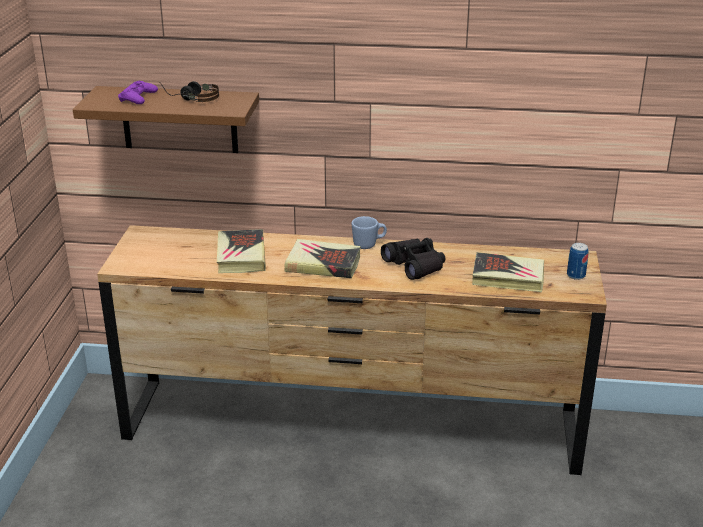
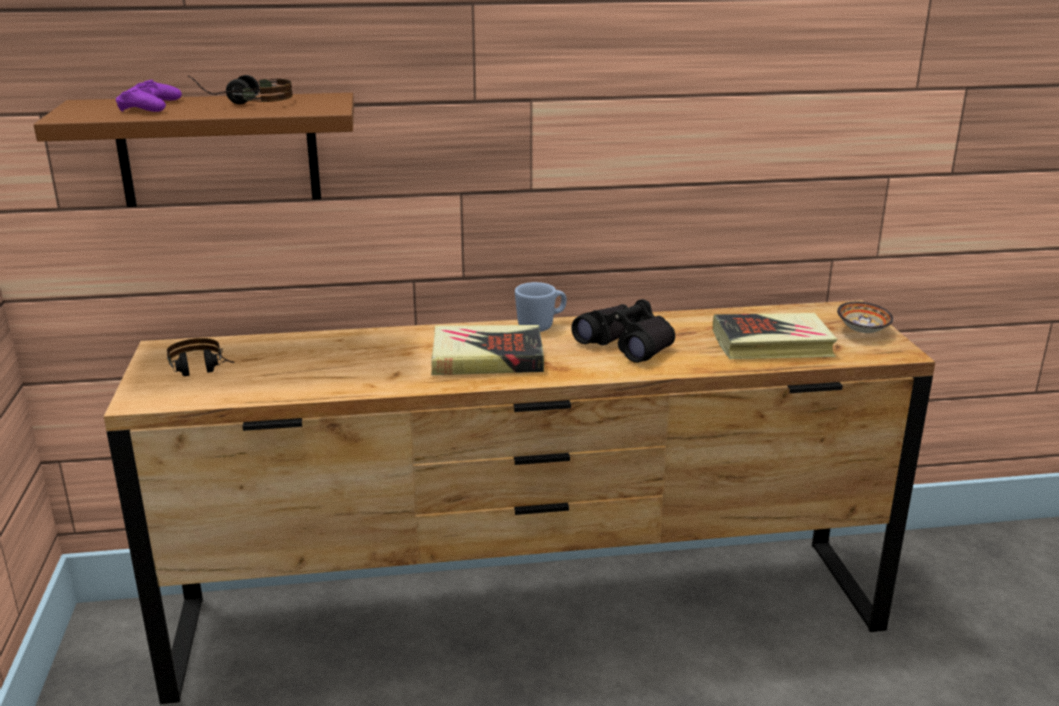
camera: 15 degrees left, 5 degrees down
book [217,229,266,273] -> none
can [567,243,589,280] -> bowl [837,302,893,333]
none -> headphones [167,338,234,376]

